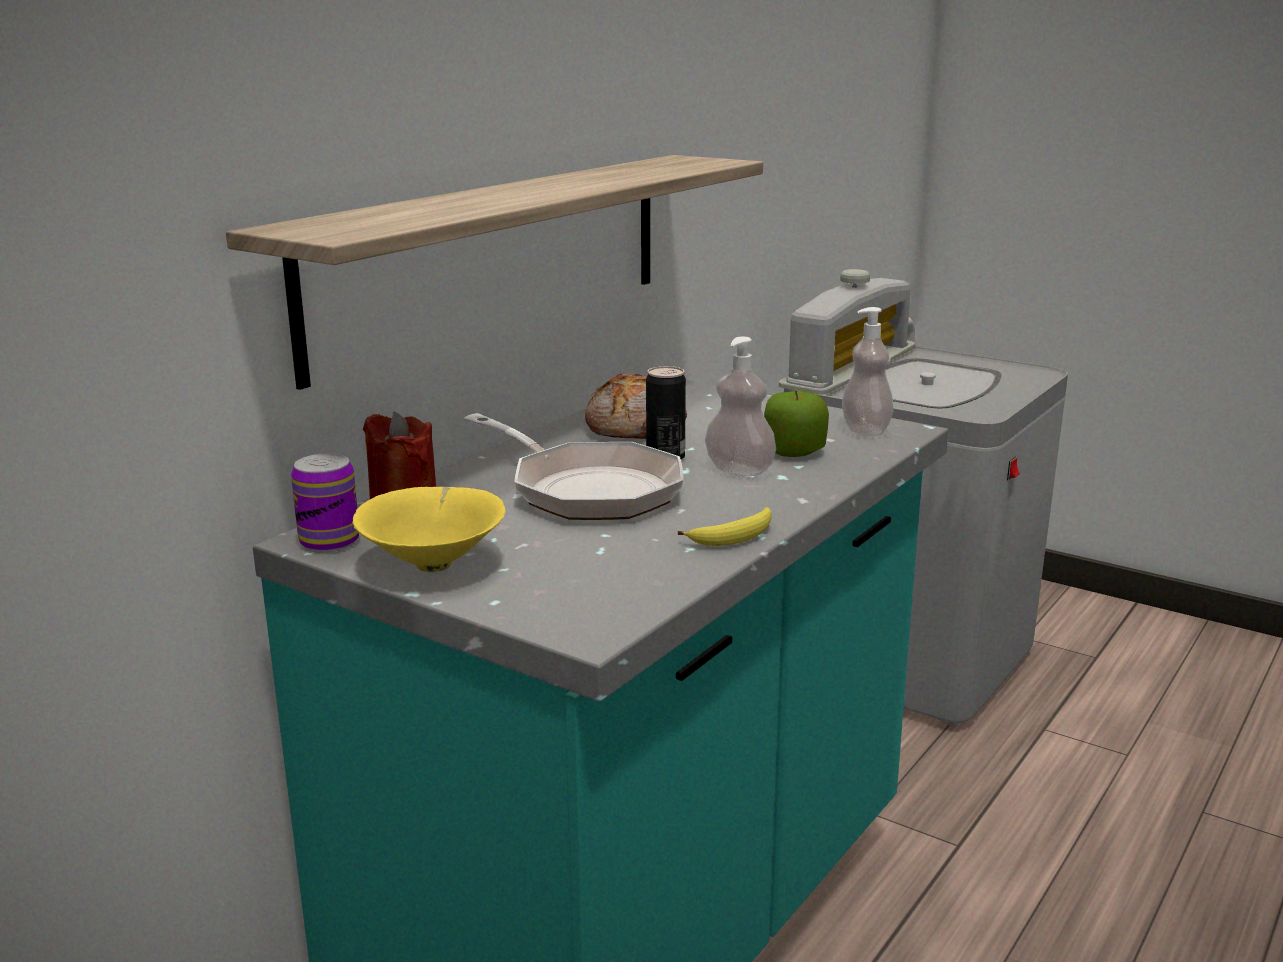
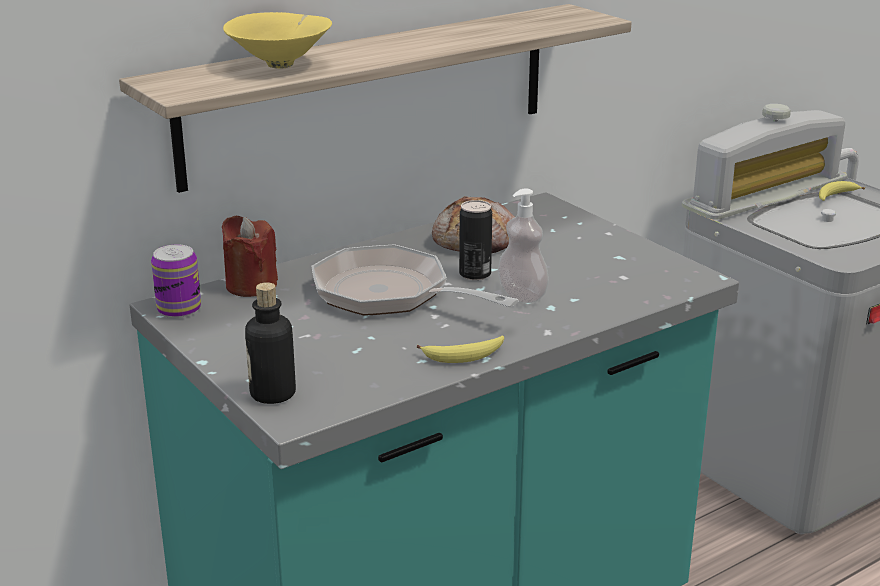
camera: 20 degrees right, 5 degrees up
yellow bowl [352,487,506,572] -> yellow bowl moved to [223,12,332,69]
frying pan [464,413,683,520] -> frying pan turned 150 degrees clockwise [311,244,519,316]
apple [764,391,829,457] -> none
soap dispenser [842,307,894,436] -> none
none -> bottle [245,282,296,404]
none -> banana [819,181,865,201]

